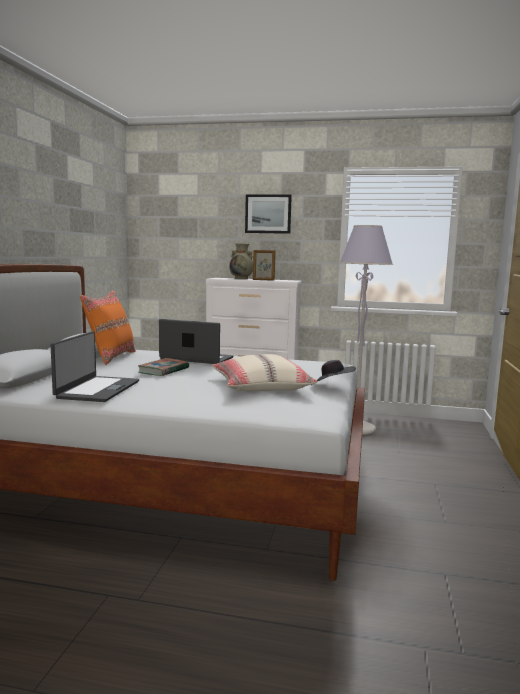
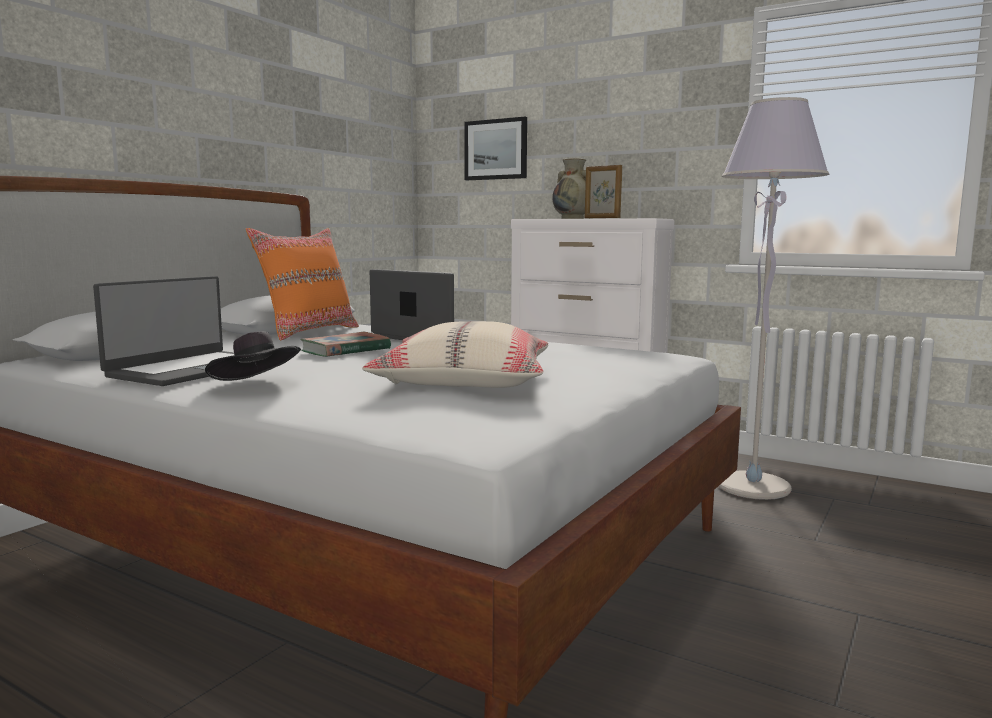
camera: 20 degrees right, 0 degrees up
picture [245,194,292,234] -> picture moved to [464,117,527,180]
black hat [312,360,356,385] -> black hat moved to [205,331,301,381]

